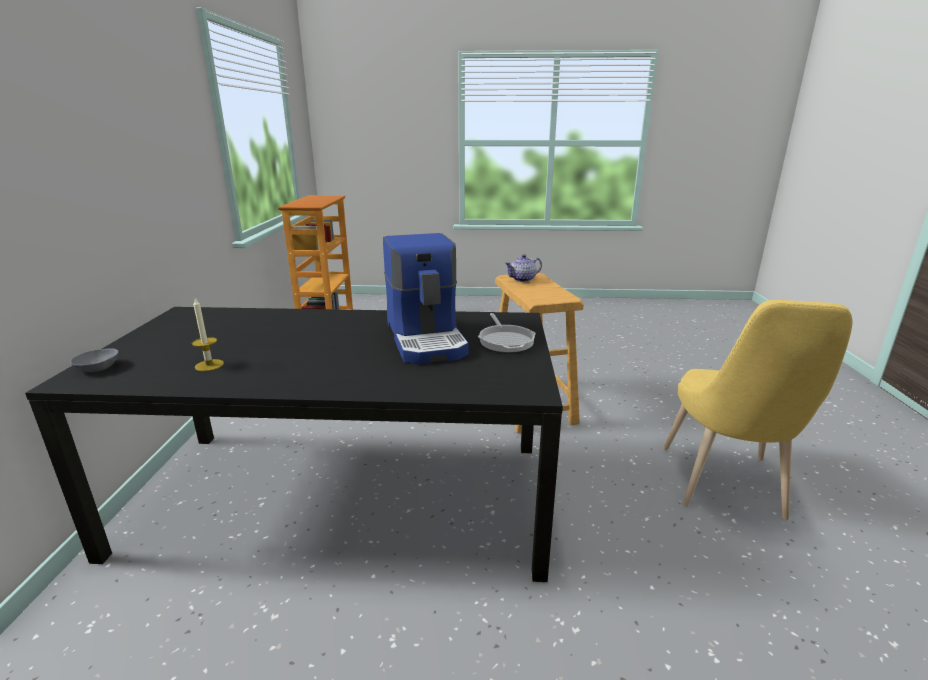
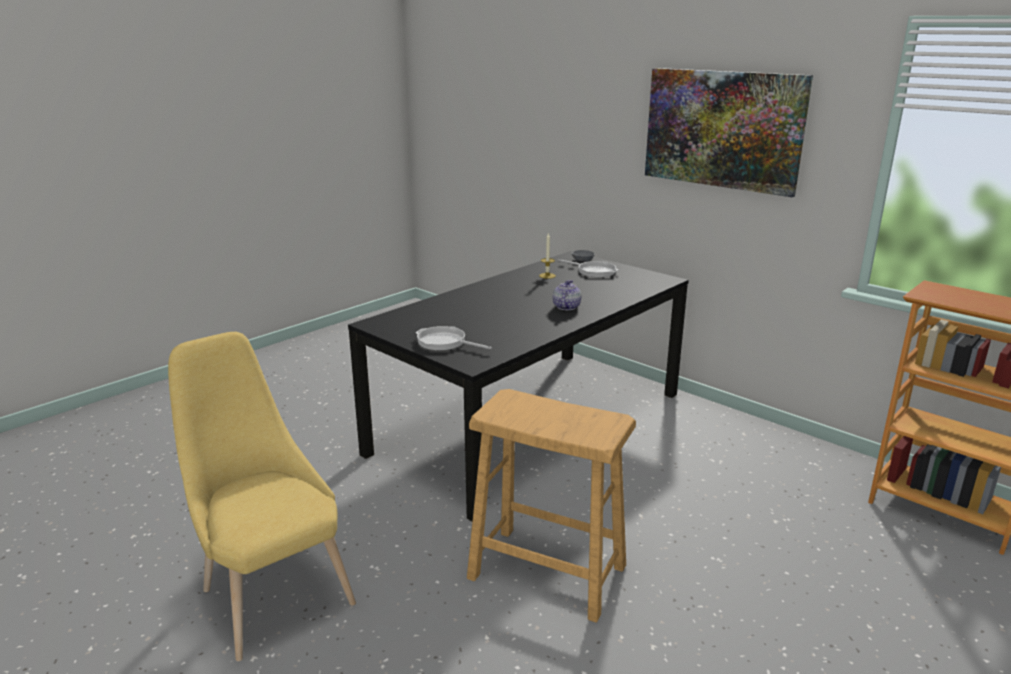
camera: 130 degrees right, 0 degrees up
coffee machine [383,233,469,365] -> none
teapot [505,254,542,282] -> teapot moved to [553,280,581,310]
none -> frying pan [558,259,618,277]
none -> picture [645,68,813,197]

